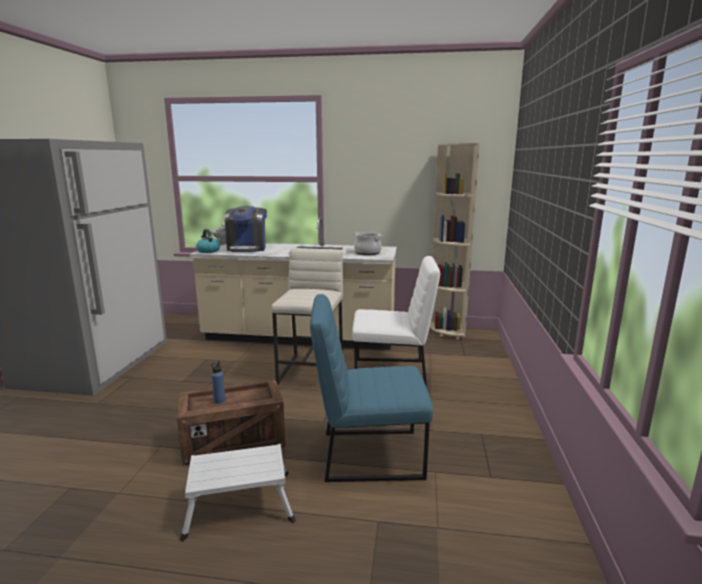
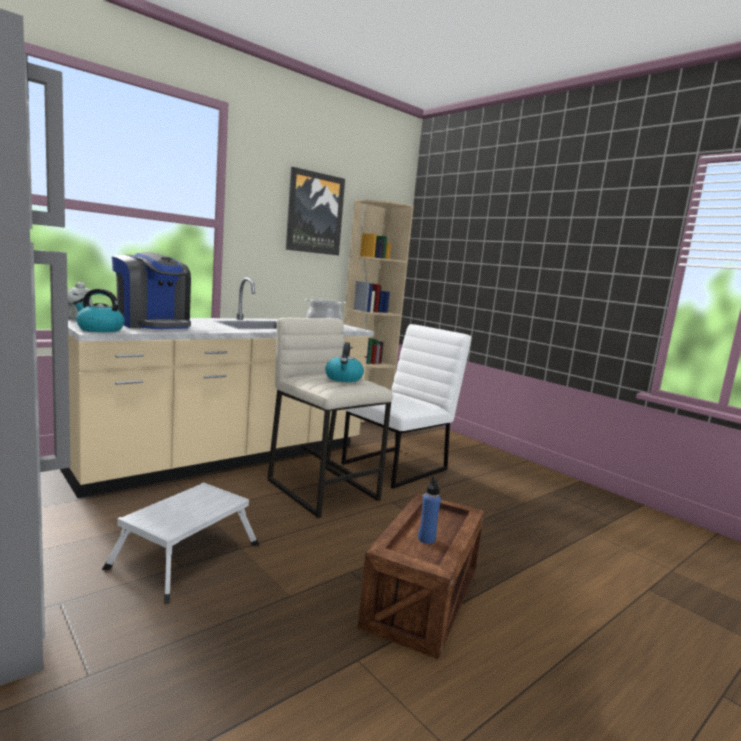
camera: 50 degrees left, 5 degrees down
white step ladder [180,444,296,542] -> white step ladder moved to [102,482,260,604]
blue chair [310,294,433,482] -> none
none -> picture [286,167,345,255]
none -> kettle [325,342,364,382]

